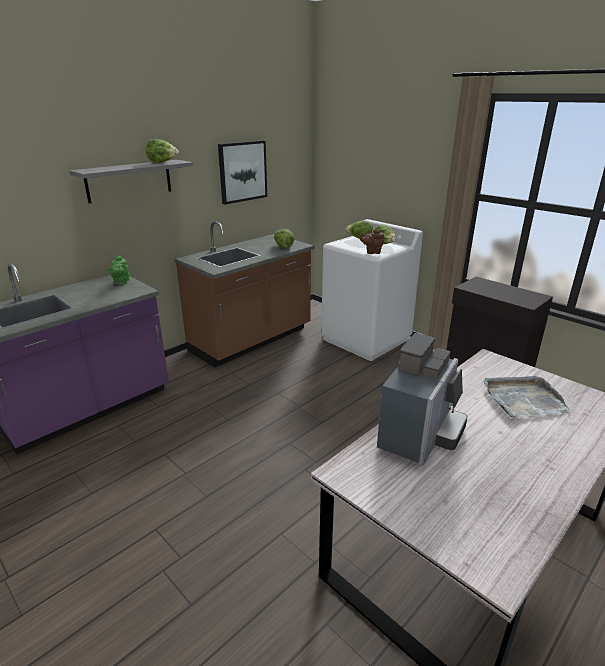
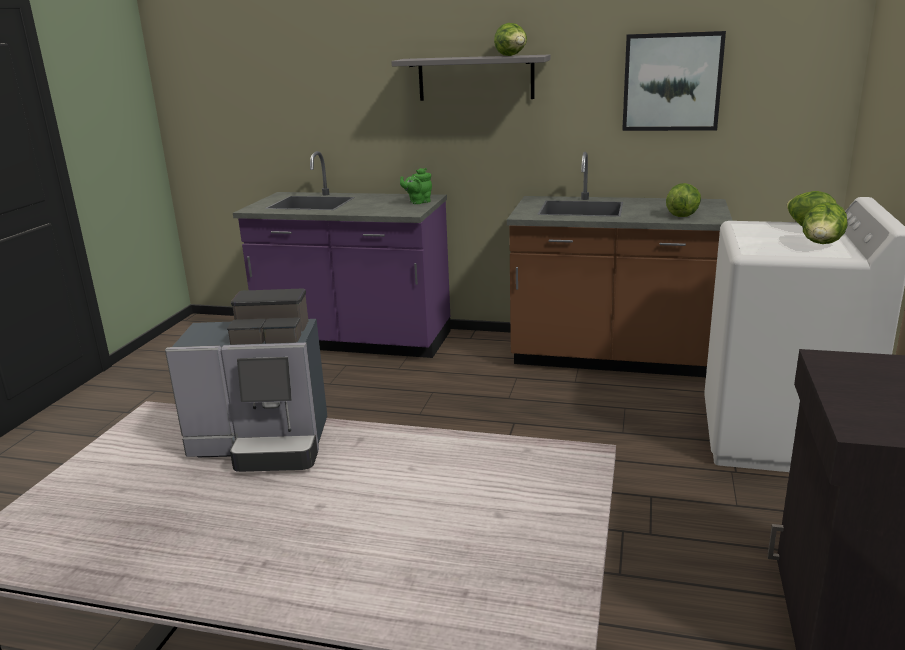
camera: 60 degrees right, 5 degrees down
brown teapot [359,229,384,254] -> none
grey tray [483,376,571,418] -> none

